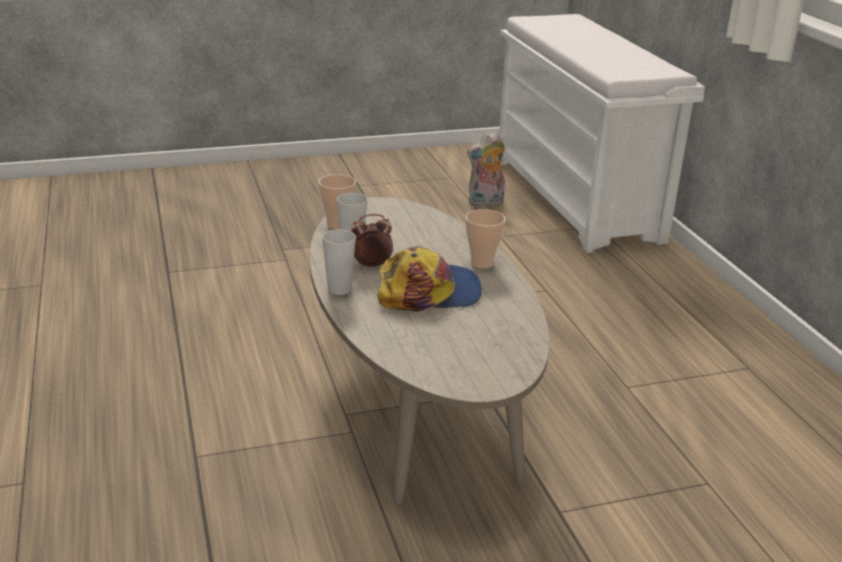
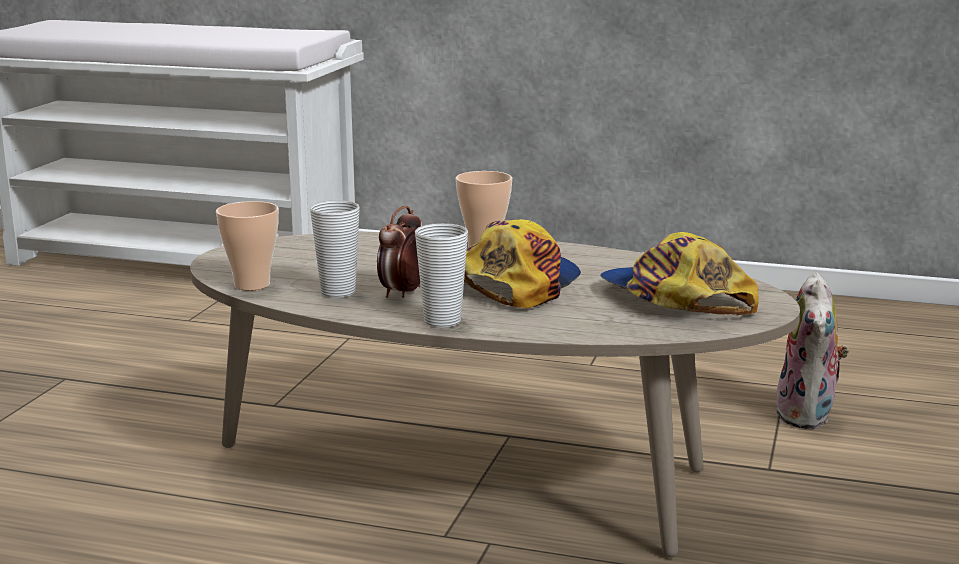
camera: 55 degrees left, 10 degrees down
plush toy [467,131,505,207] -> plush toy moved to [774,272,849,429]
none -> cap [600,232,759,315]

